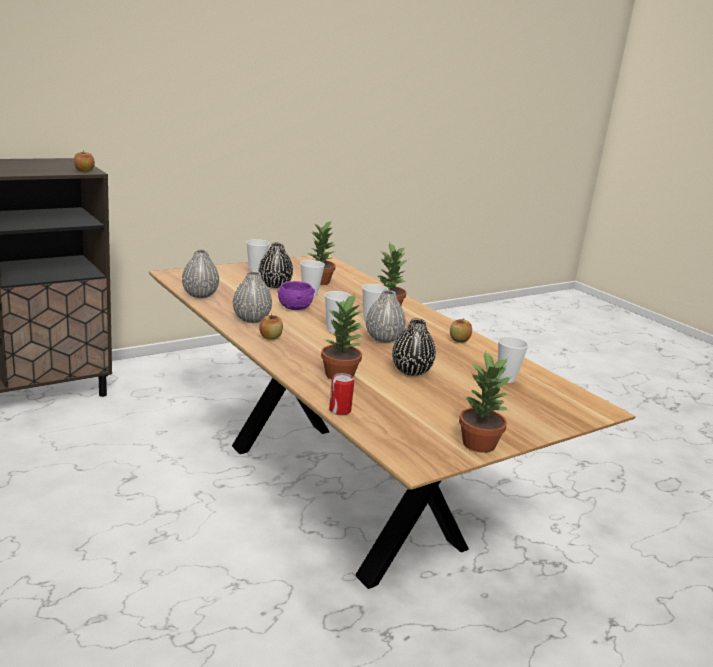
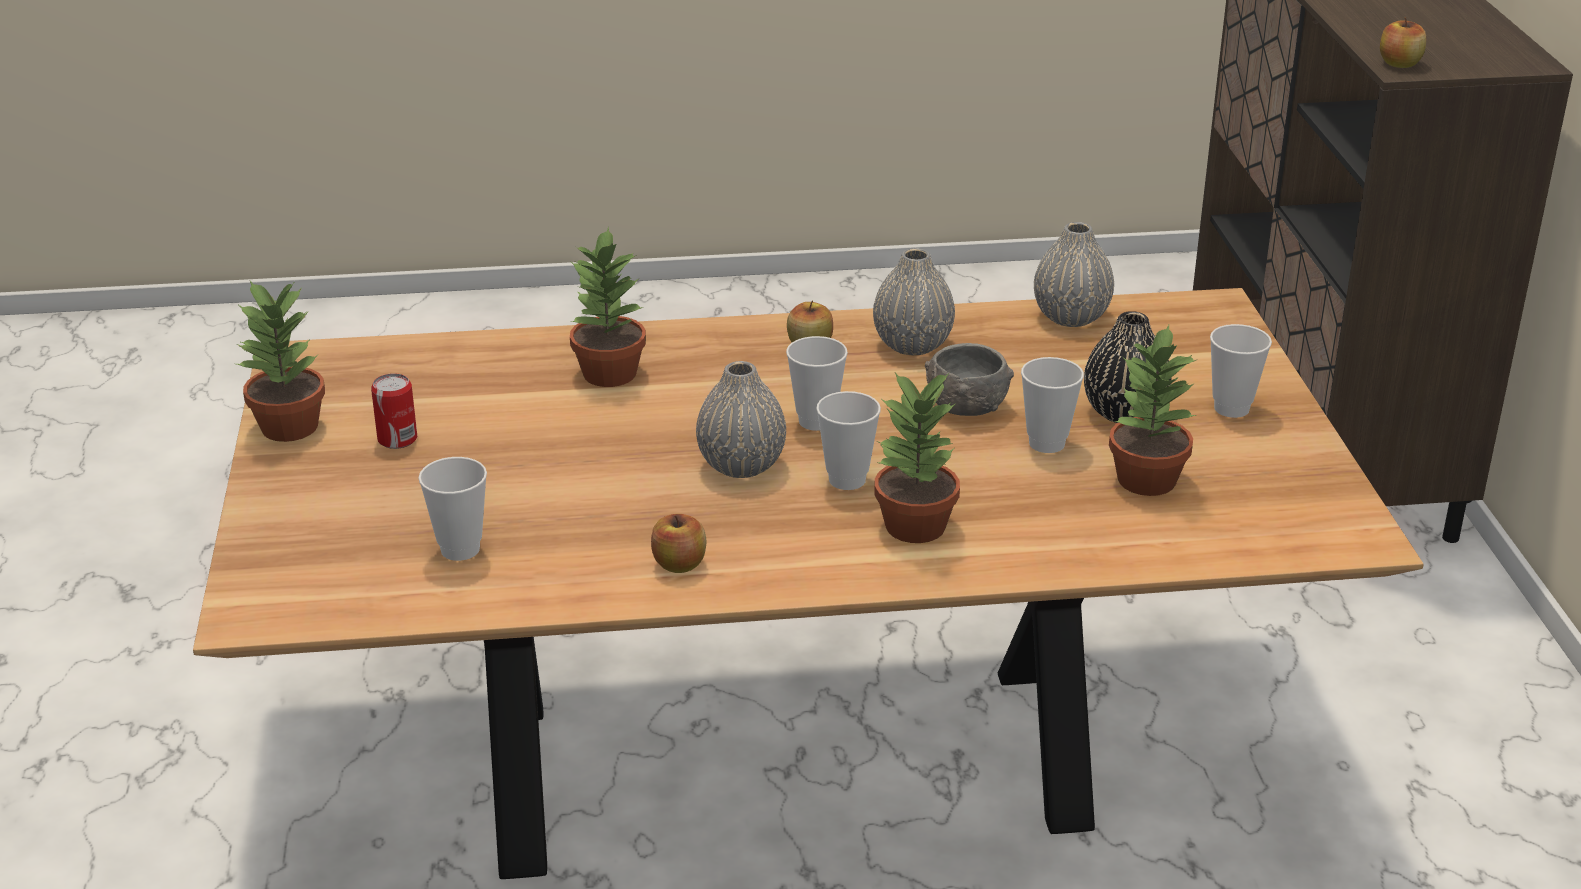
camera: 120 degrees right, 10 degrees up
purple bowl [277,281,315,310] -> grey bowl [925,343,1014,416]
can [329,373,354,415] -> can moved to [371,373,417,449]
black vase [392,318,436,376] -> none

